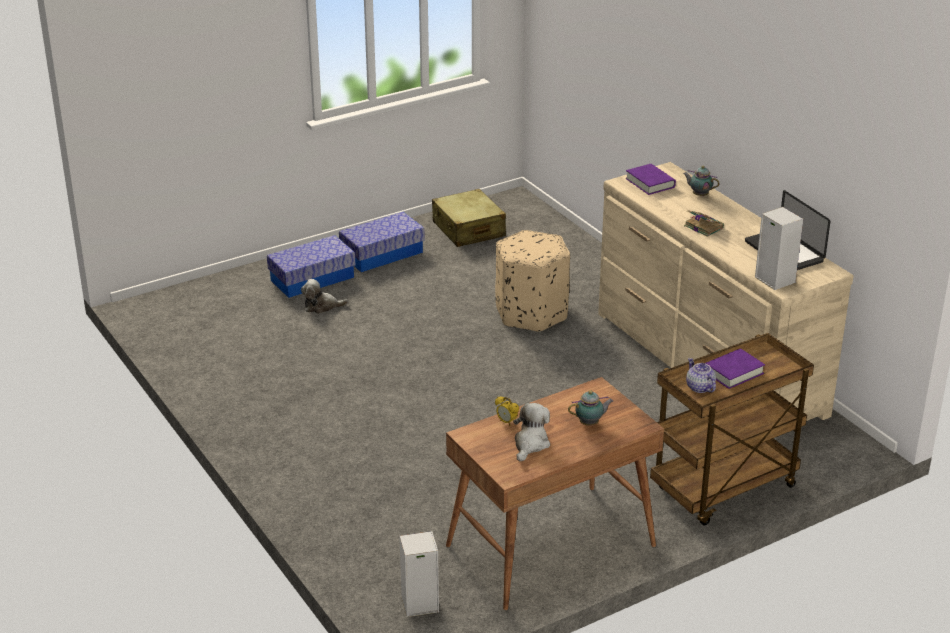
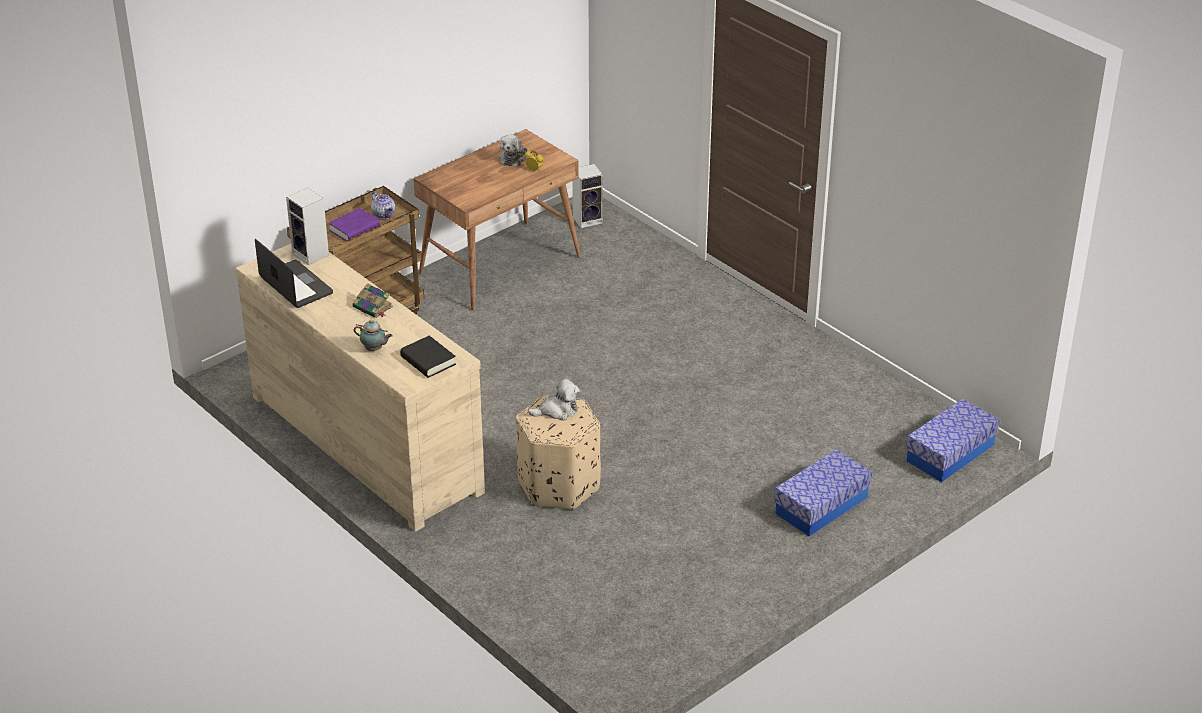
camera: 170 degrees right, 5 degrees up
plush toy [301,279,348,314] -> plush toy moved to [528,378,580,421]
storage box [339,212,425,272] -> storage box moved to [906,399,1000,482]
beige suitcase [432,189,506,247] -> none
teapot [568,390,613,426] -> none
purple book [626,164,676,195] -> black book [400,335,456,378]

